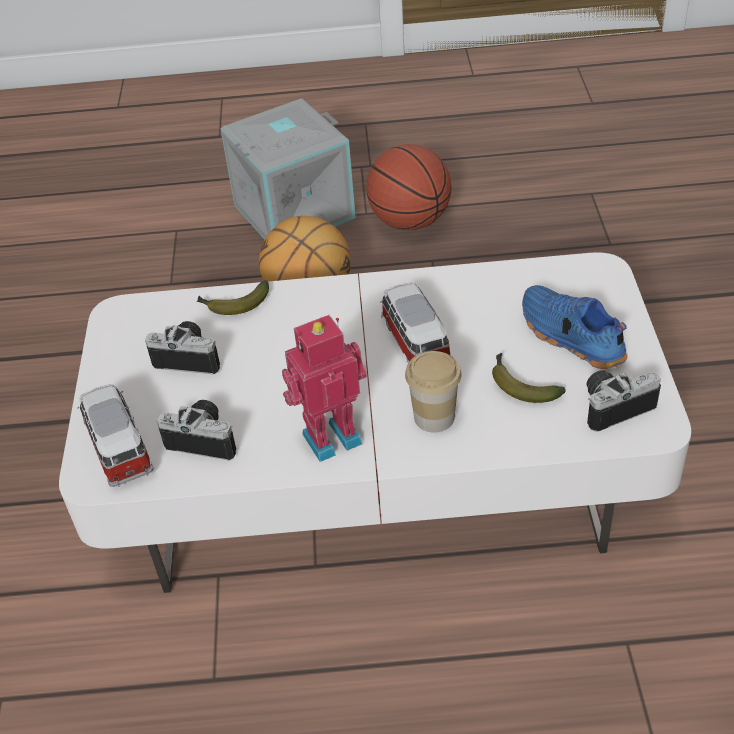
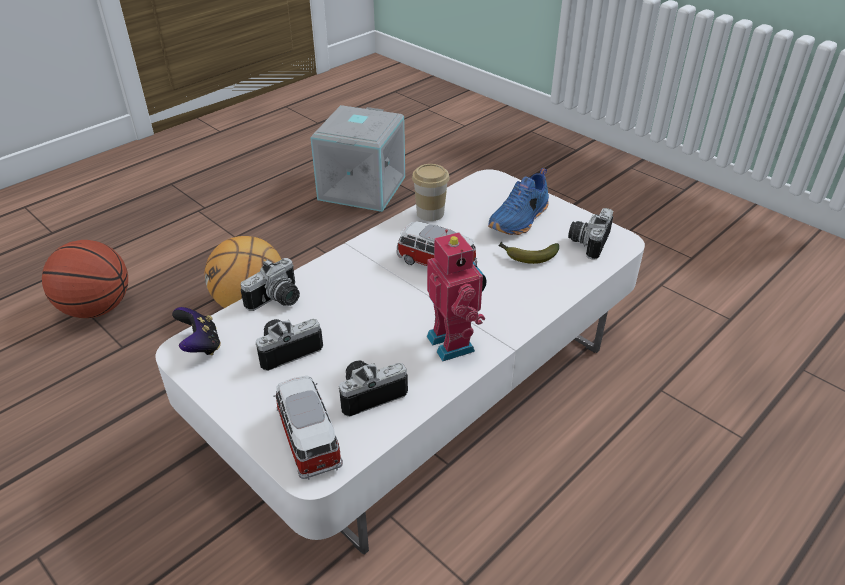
camera: 45 degrees left, 5 degrees down
toy car [77,384,153,487] -> toy car turned 45 degrees clockwise [273,376,343,480]
banana [197,280,269,315] -> camera [241,258,300,311]
grey storage box [221,98,356,240] -> grey storage box moved to [310,105,405,212]
toy robot [282,315,367,462] -> toy robot turned 135 degrees clockwise [427,229,487,361]
basketball [367,144,452,230] -> basketball moved to [42,240,128,318]
cup [405,351,462,433] -> cup moved to [412,164,450,221]
blue shoe [522,285,628,369] -> blue shoe turned 60 degrees counterclockwise [488,168,549,235]
none -> game controller [172,307,221,355]

